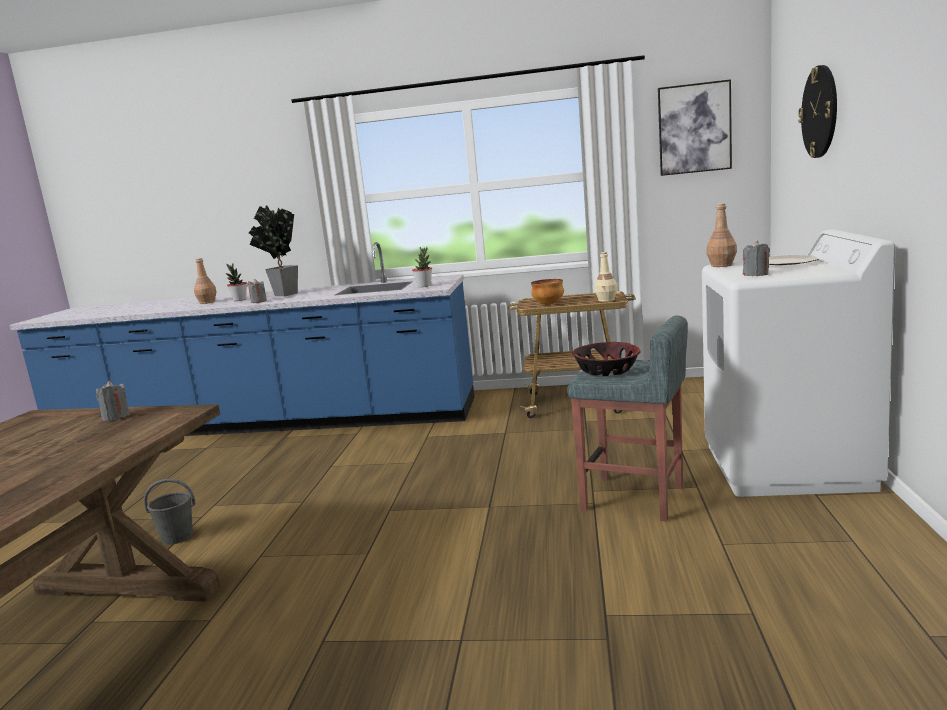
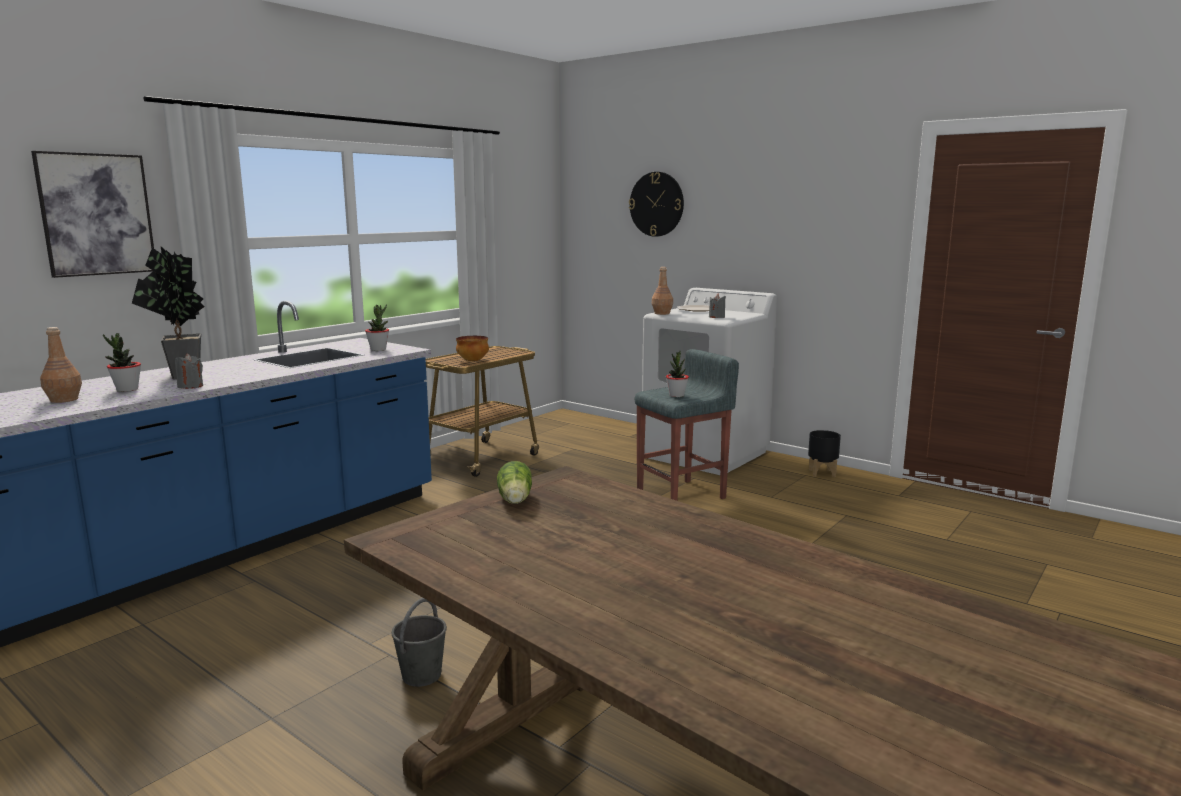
camera: 60 degrees left, 0 degrees up
grey candle [96,381,130,421] -> lettuce [497,461,532,504]
bowl [572,342,641,376] -> potted plant [666,351,689,397]
beige bottle [594,252,617,302] -> none
picture [658,79,732,176] -> picture moved to [31,151,154,278]
none -> black planter [808,430,841,477]

